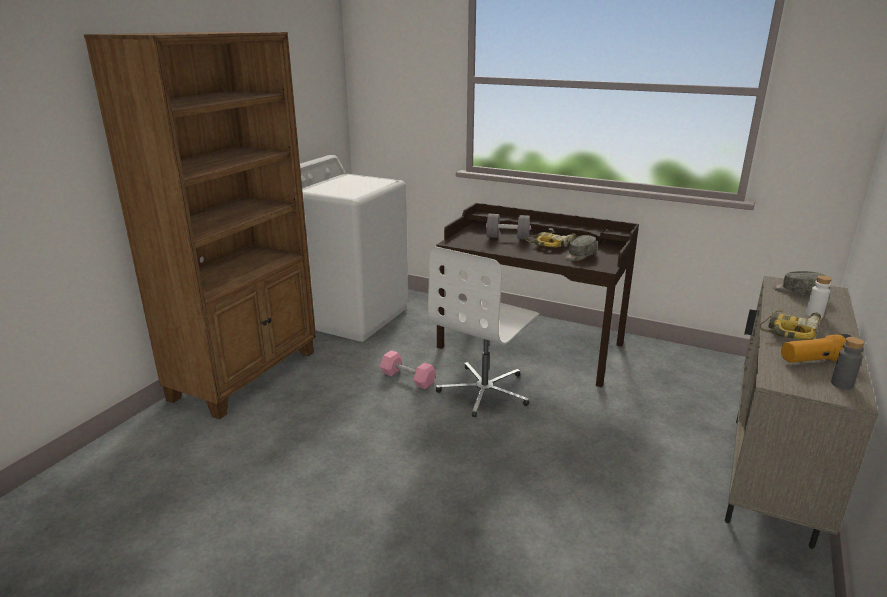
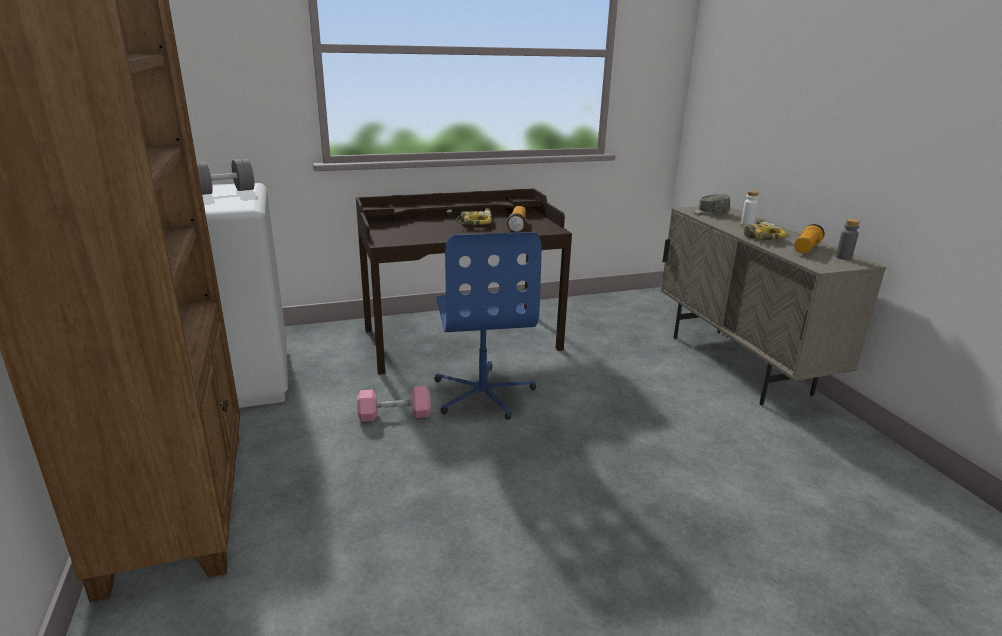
camera: 45 degrees left, 0 degrees up
white office chair [428,246,539,417] -> blue office chair [435,232,542,420]
grey dumbbell [486,214,531,240] -> grey dumbbell moved to [197,159,254,195]
grey cap [565,235,597,261] -> flashlight [507,206,526,233]

